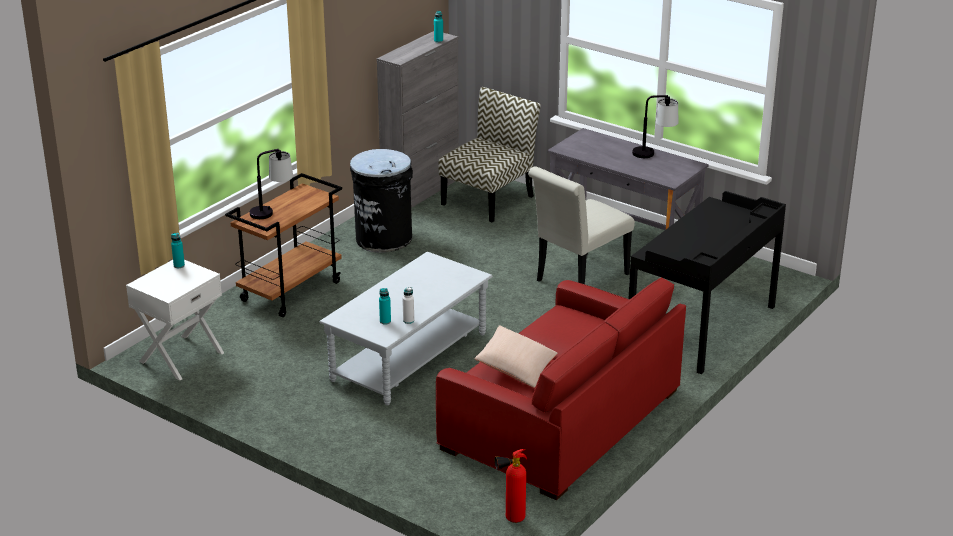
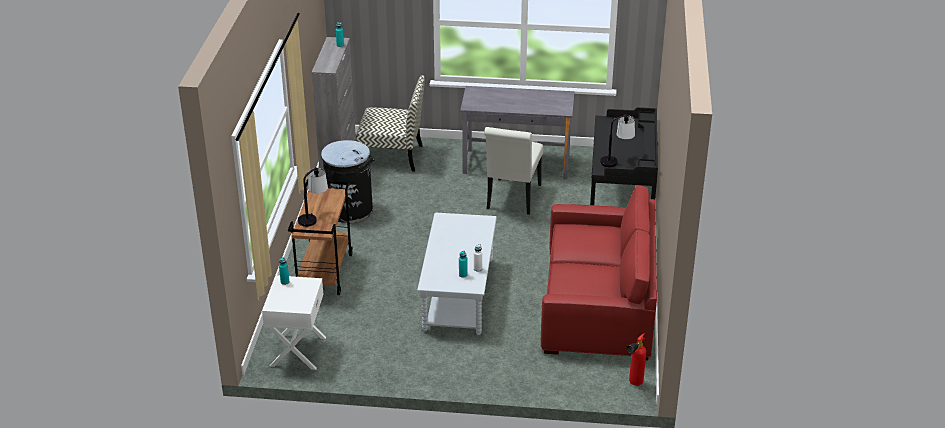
camera: 30 degrees left, 5 degrees up
chair [438,87,541,222] -> chair turned 90 degrees clockwise [356,75,425,172]
beige pillow [475,325,557,388] -> none
table lamp [632,95,679,158] -> table lamp moved to [600,114,635,167]

